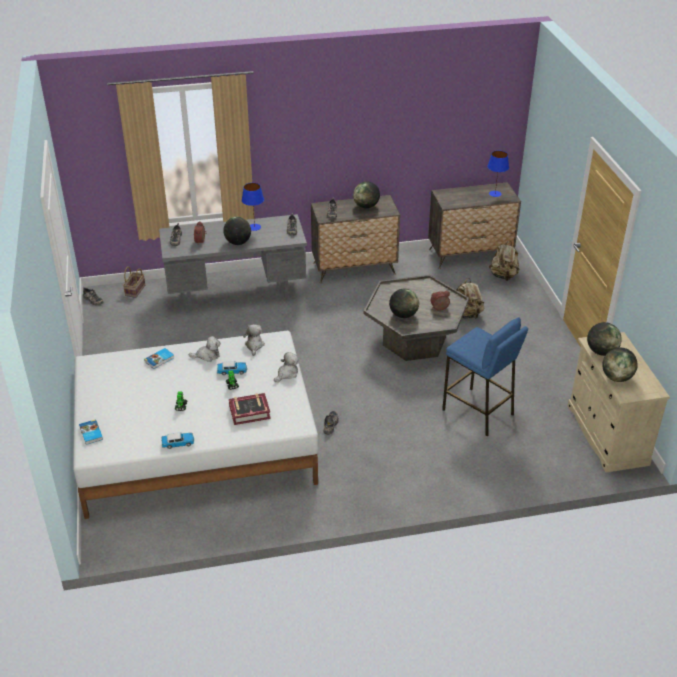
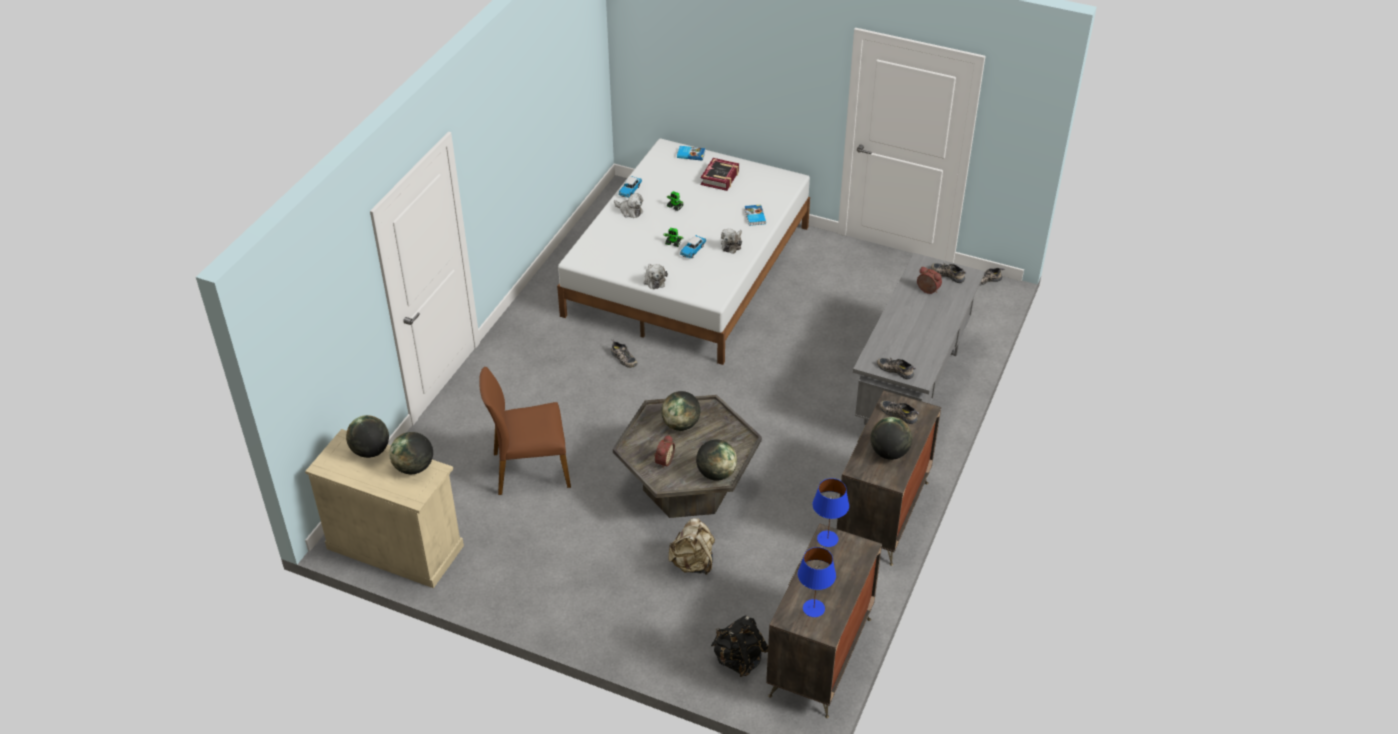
camera: 125 degrees right, 5 degrees up
basket [123,267,145,298] -> none
globe [223,217,251,245] -> globe moved to [696,439,737,481]
book [229,393,271,425] -> book moved to [701,158,739,191]
blue table lamp [242,183,264,231] -> blue table lamp moved to [812,478,849,547]
plush toy [243,324,265,356] -> plush toy moved to [614,193,643,218]
blue stool [442,317,528,436] -> brown chair [479,367,571,495]
beige backpack [489,241,519,281] -> black backpack [711,616,768,677]

